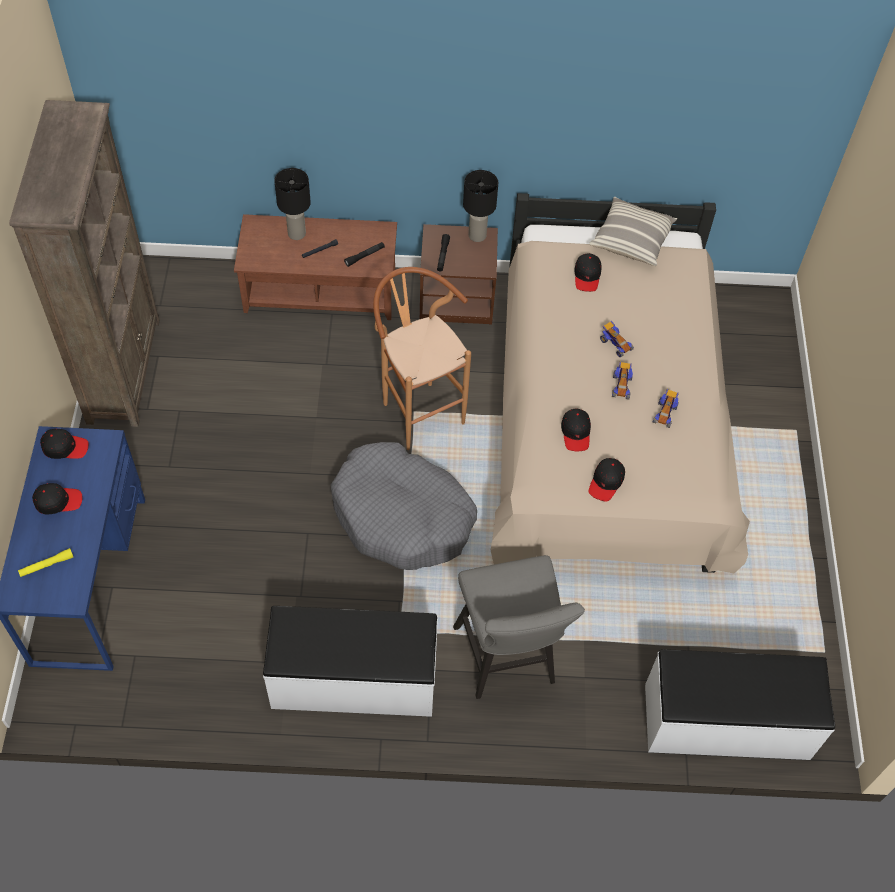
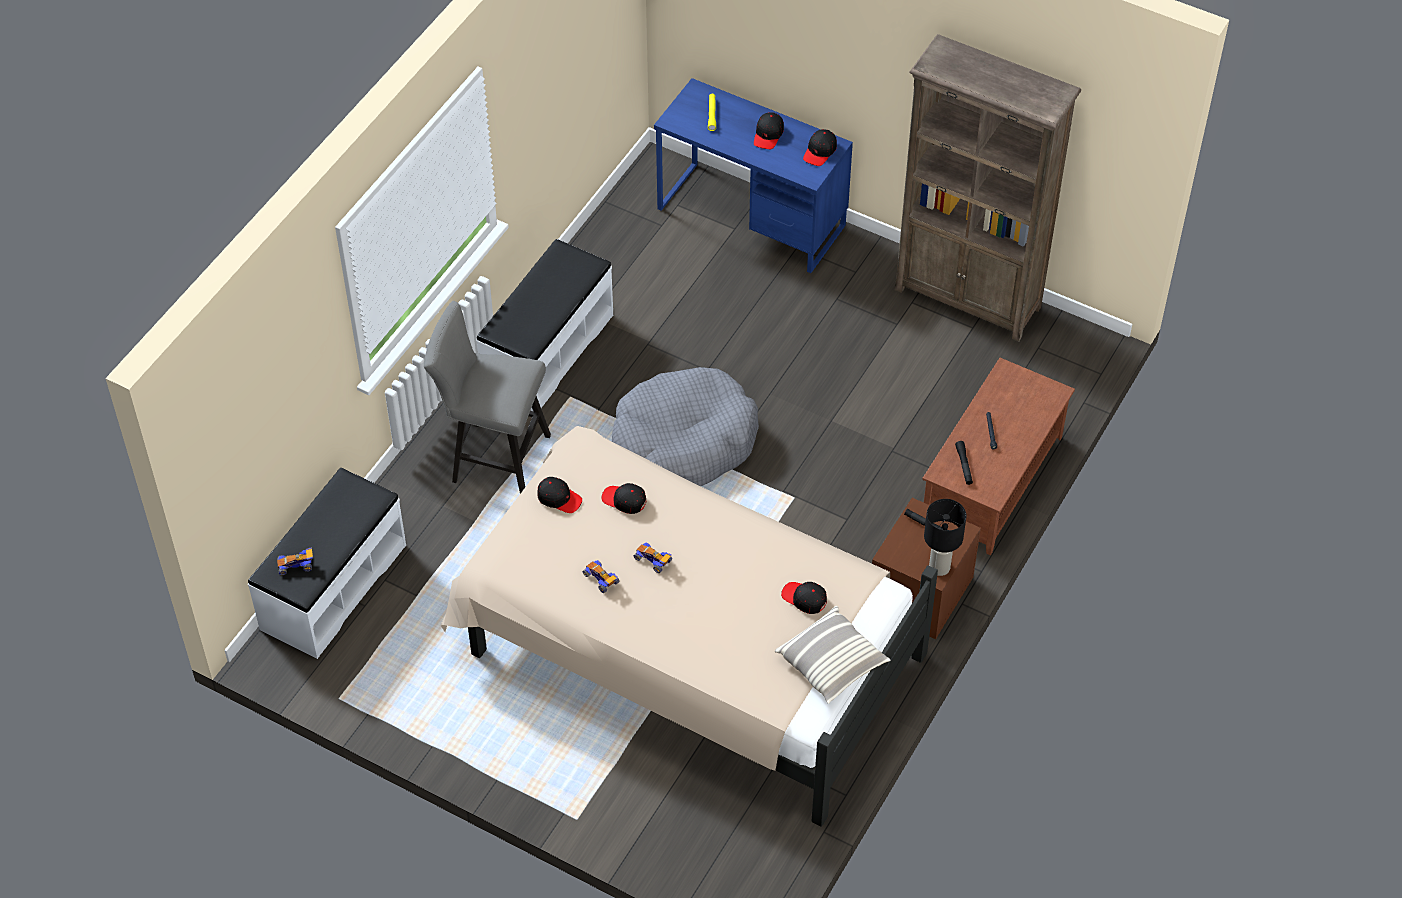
camera: 120 degrees right, 5 degrees down
black table lamp [274,168,311,240] -> none
brown stool [373,267,471,450] -> none
black cap [589,458,625,502] -> black cap turned 150 degrees clockwise [538,477,582,513]
toy car [600,321,634,357] -> toy car moved to [277,547,313,575]

